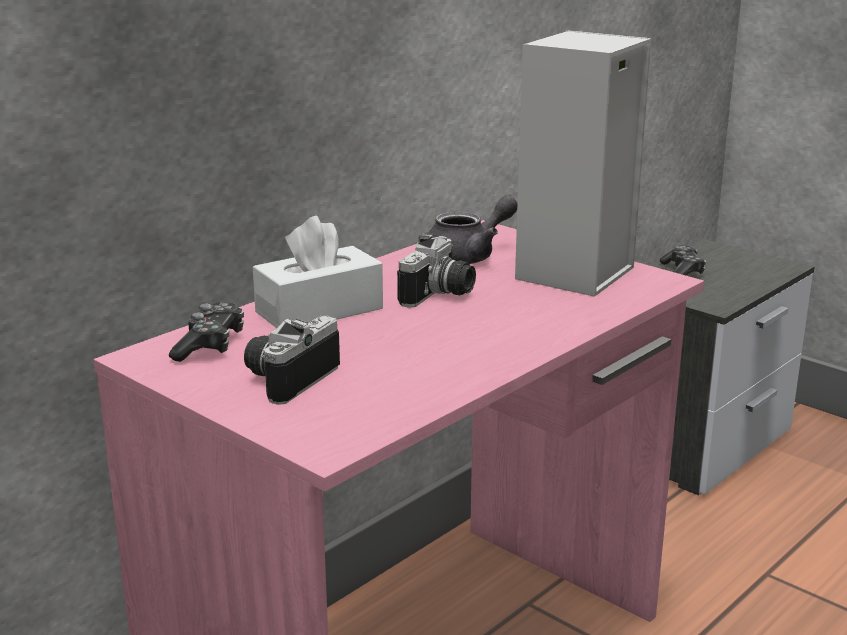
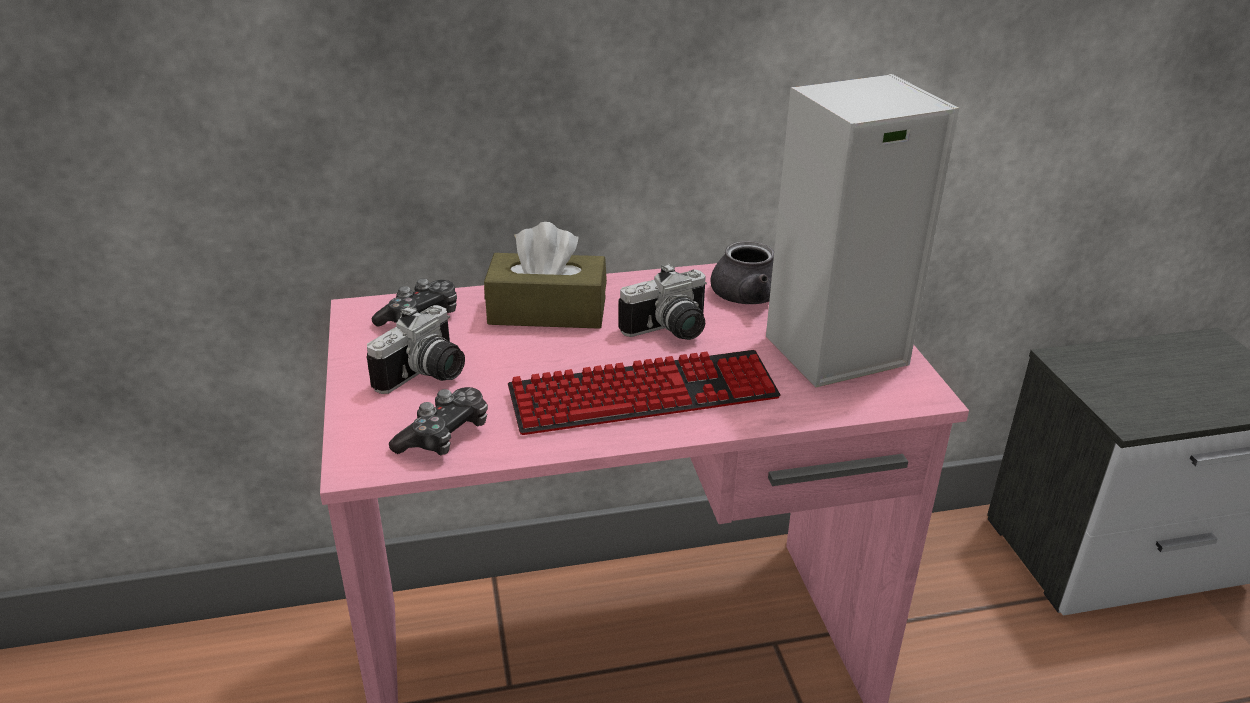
camera: 35 degrees right, 10 degrees up
camera [244,315,340,405] -> camera turned 150 degrees clockwise [367,305,465,394]
white tissue box [253,216,383,328] -> brown tissue box [484,222,607,329]
game controller [660,245,706,275] -> game controller moved to [389,387,488,456]
none -> keyboard [508,350,781,435]

